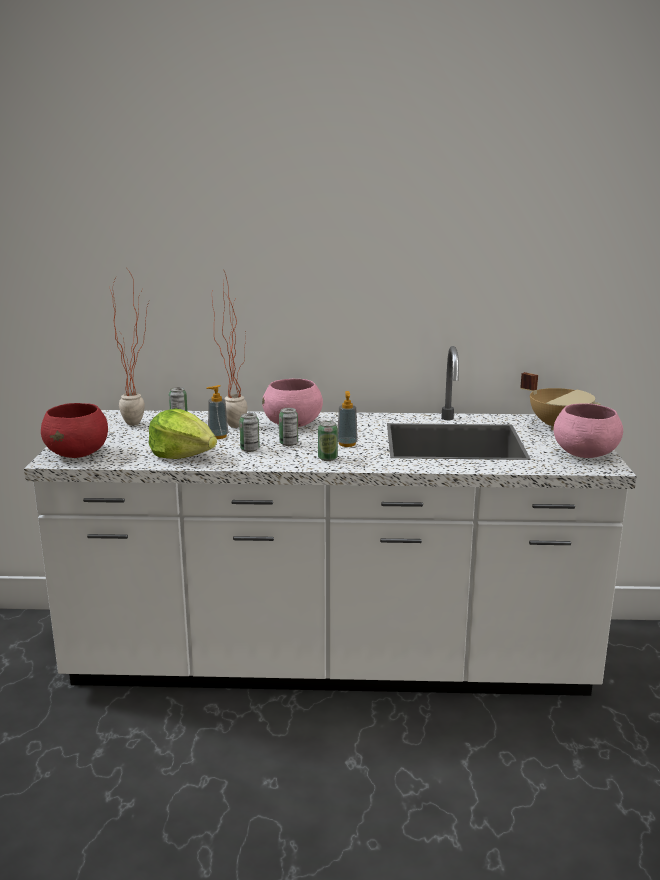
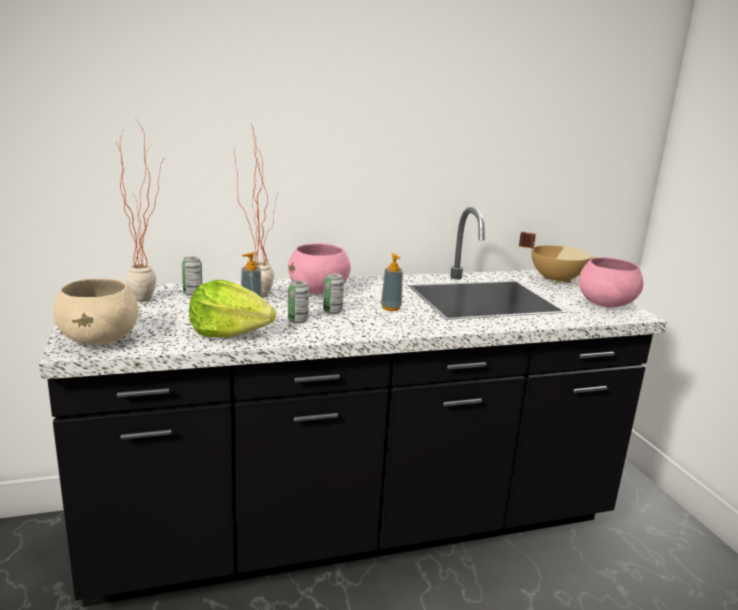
camera: 20 degrees left, 0 degrees up
white counter [24,346,637,696] -> black counter [39,207,667,607]
red bowl [41,403,108,458] -> beige bowl [53,278,138,345]
can [318,421,338,461] -> none

